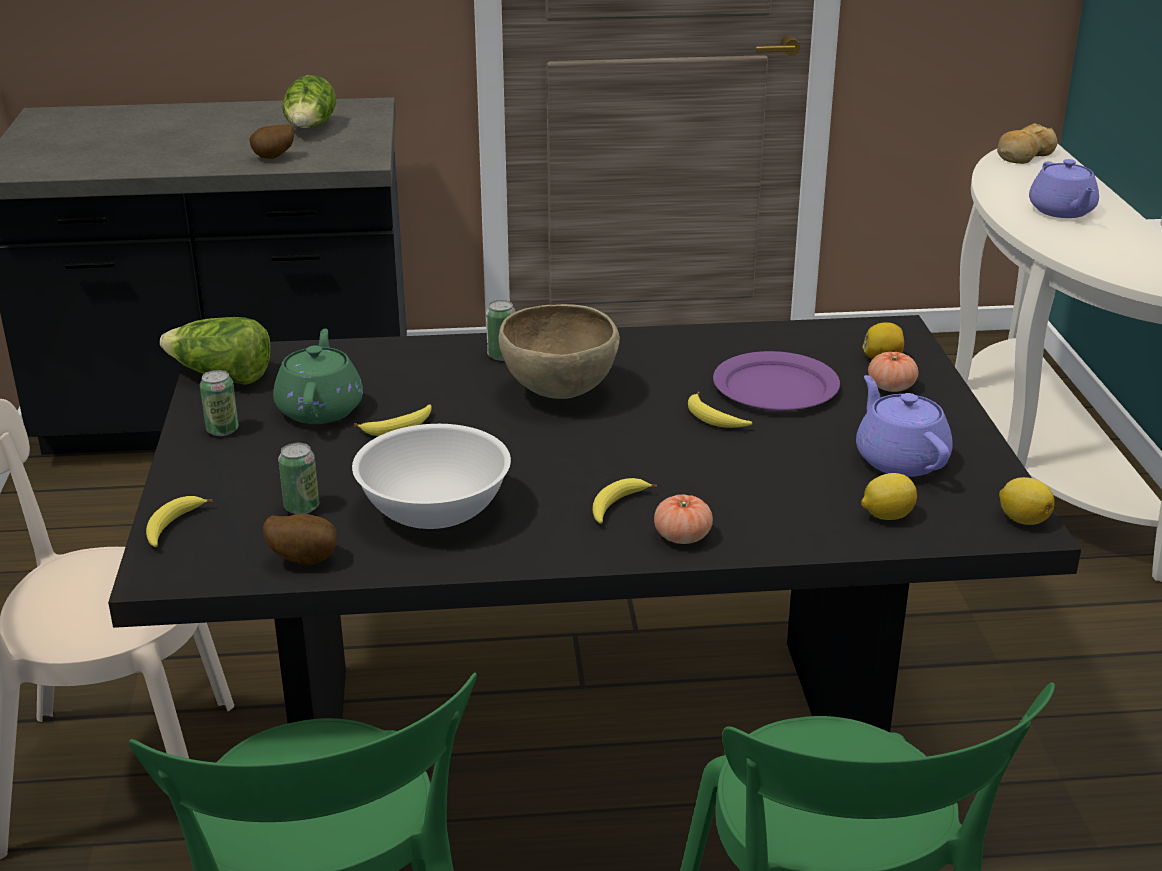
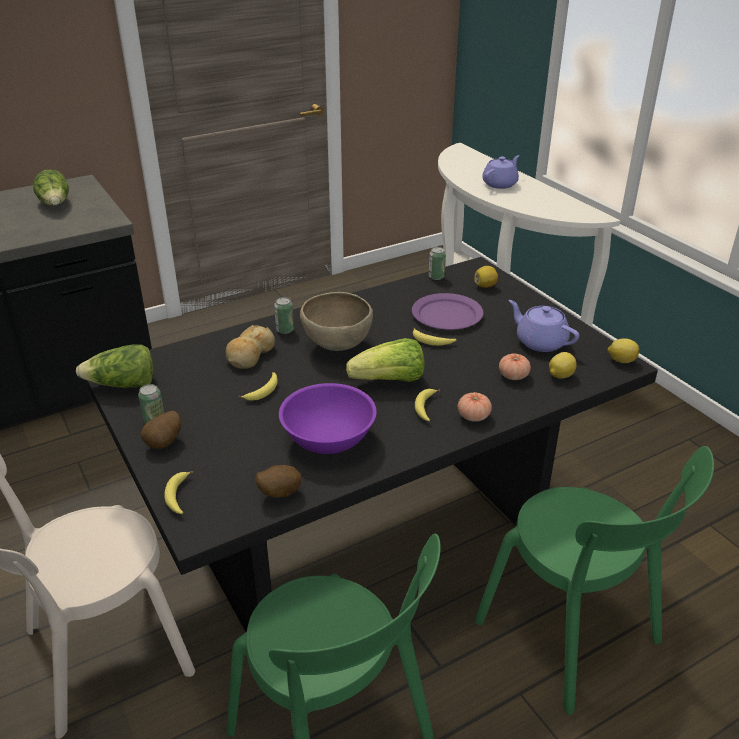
camera: 25 degrees left, 5 degrees up
potato [249,125,294,159] -> potato moved to [141,411,181,449]
green teapot [273,329,363,424] -> none
can [278,443,319,514] -> can moved to [429,247,446,280]
white bowl [352,424,511,529] -> purple bowl [279,383,377,454]
tomato [868,352,919,392] -> tomato moved to [499,353,531,380]
bread [997,123,1057,164] -> bread moved to [226,325,275,369]
purple teapot [1029,159,1099,218] -> purple teapot turned 105 degrees counterclockwise [482,155,519,189]
none -> lettuce [346,338,425,382]

